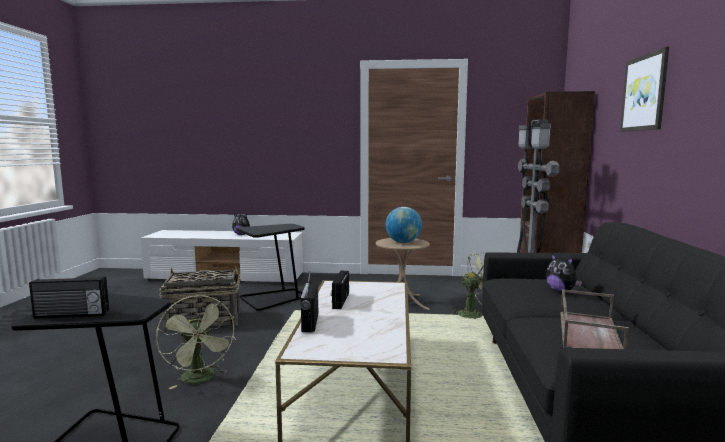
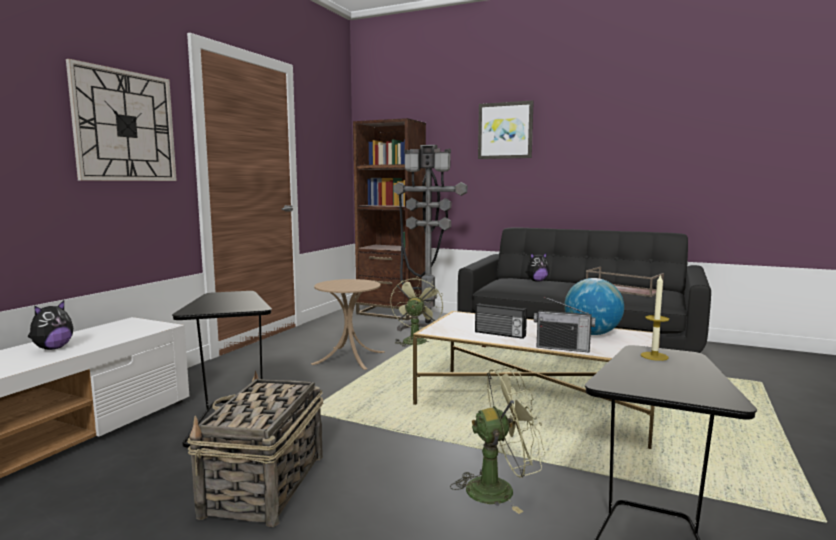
camera: 70 degrees left, 0 degrees up
radio [29,276,109,319] -> none
globe [386,207,422,243] -> globe moved to [564,278,624,335]
none -> wall clock [66,59,177,181]
none -> candle [641,274,669,361]

